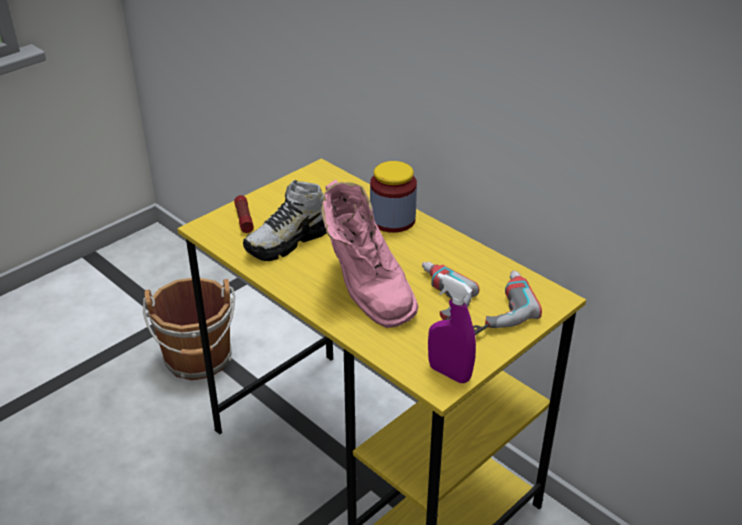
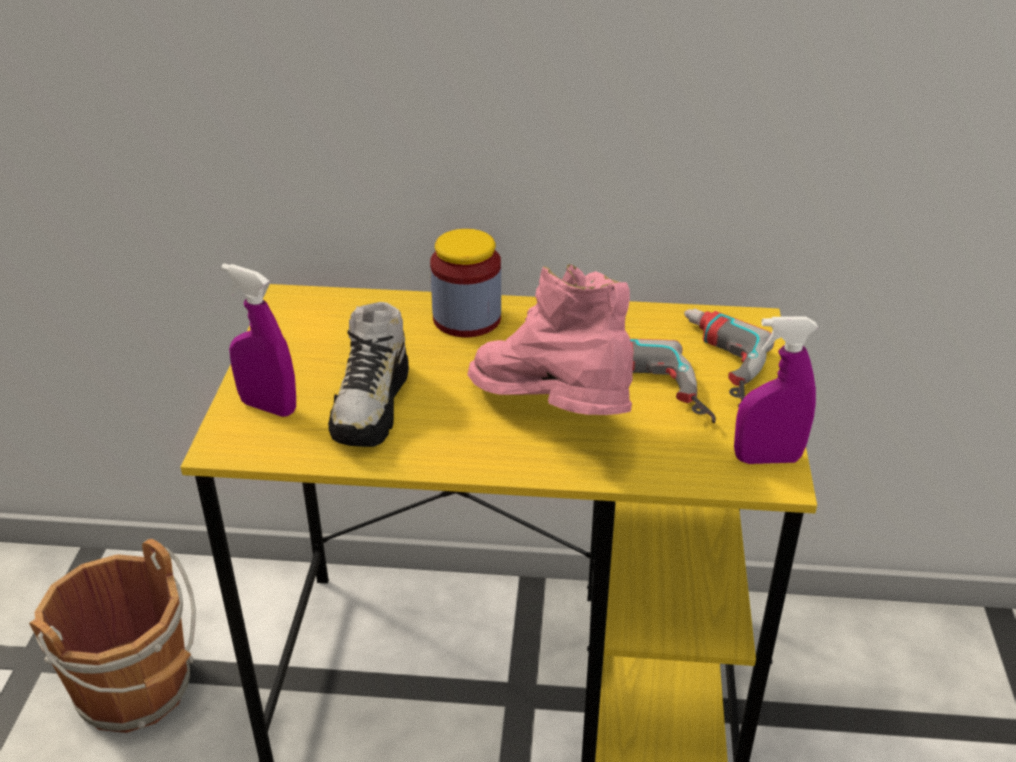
camera: 40 degrees left, 0 degrees up
flashlight [234,195,254,233] -> purple spray bottle [221,263,296,417]
pink boot [321,180,419,328] -> pink boot turned 150 degrees counterclockwise [467,264,633,415]

